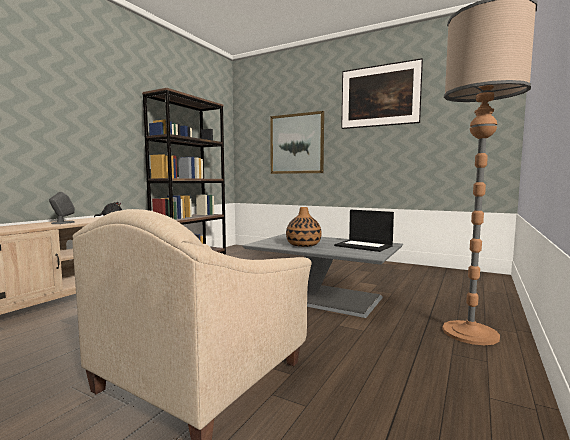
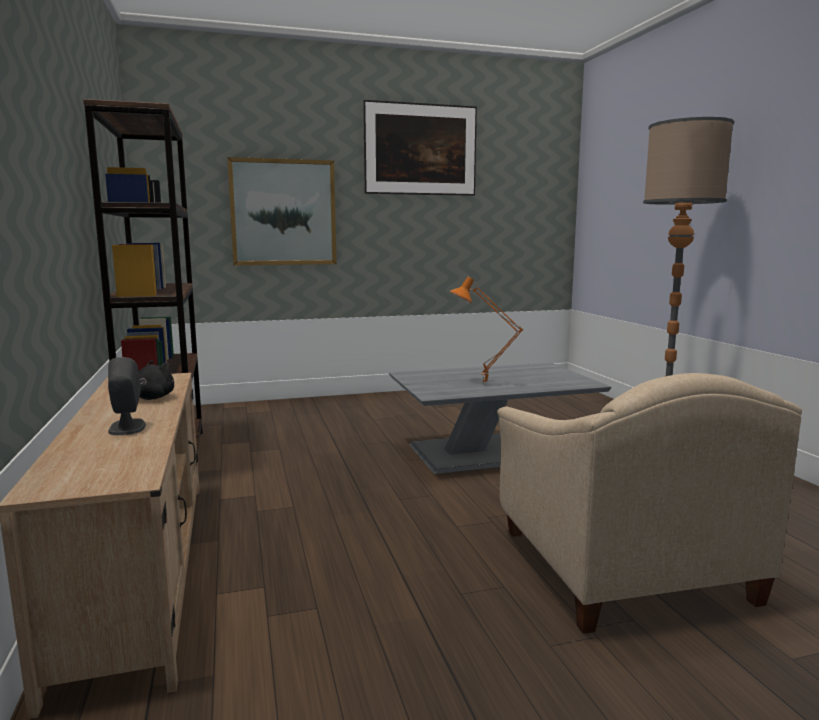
camera: 45 degrees left, 5 degrees up
vase [286,207,322,247] -> orange table lamp [449,277,523,385]
laptop [334,210,394,252] -> none

